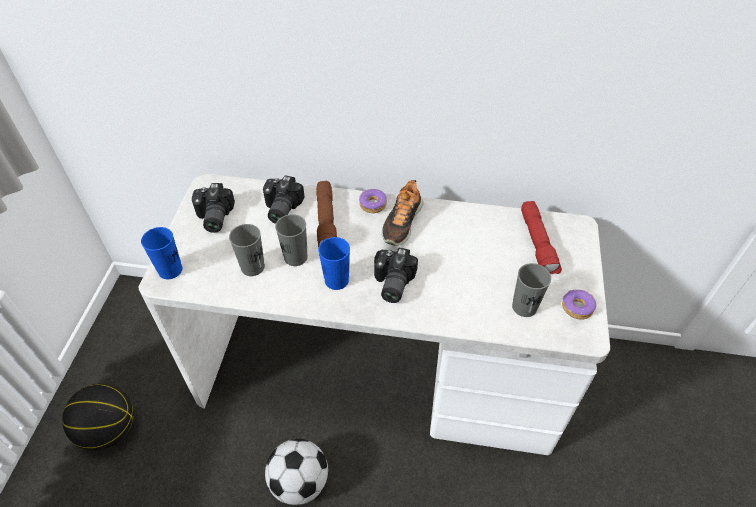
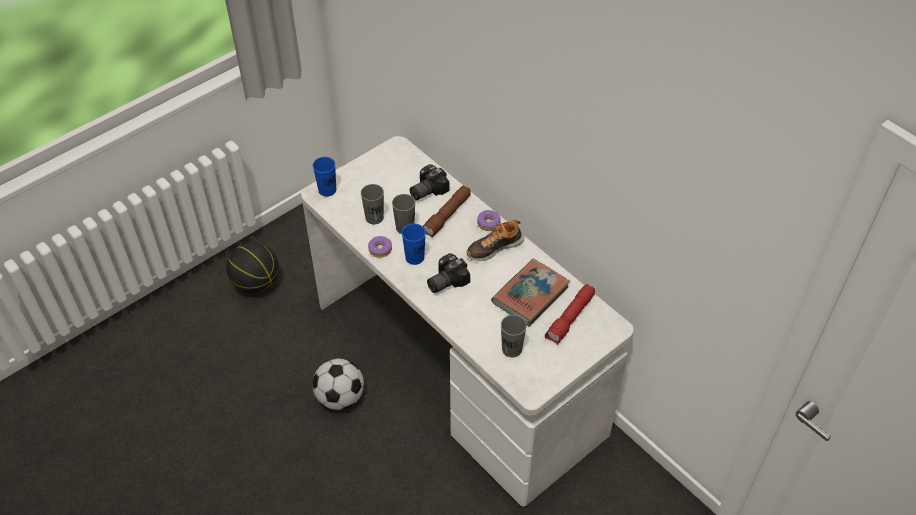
camera: 40 degrees right, 0 degrees up
camera [192,183,235,233] -> none
donut [562,289,596,320] -> donut moved to [368,236,392,258]
none -> book [491,259,570,327]

